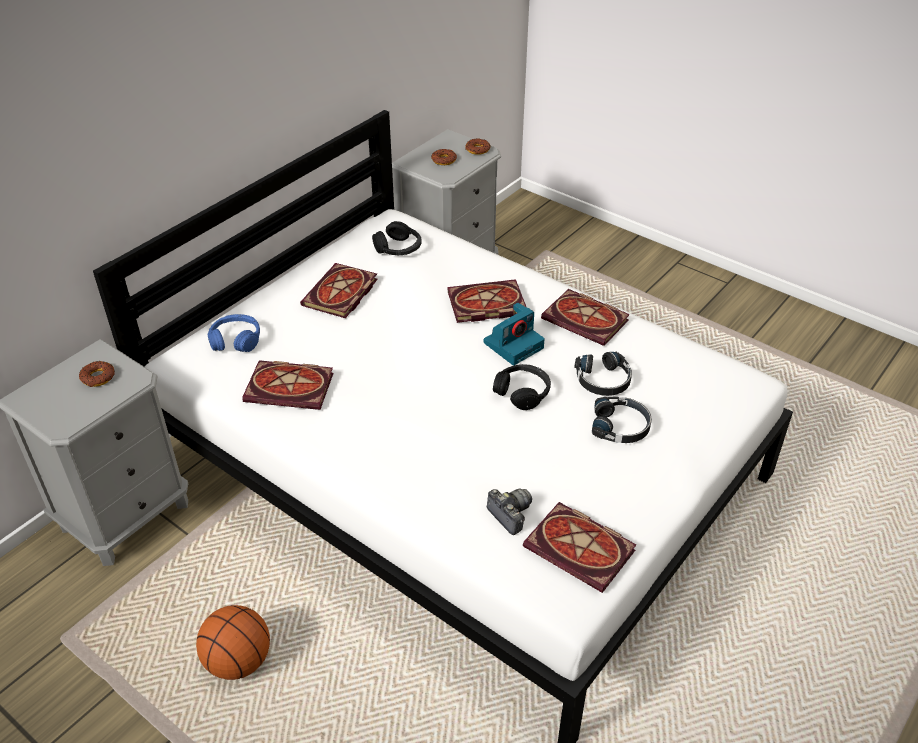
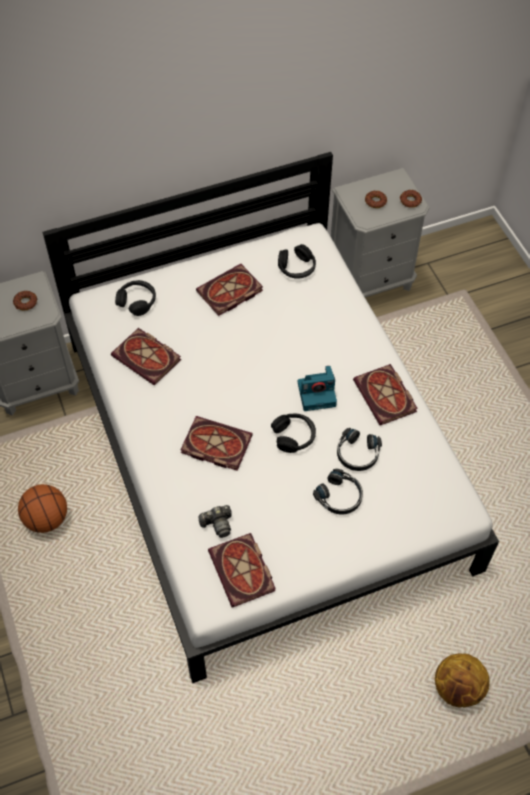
camera: 30 degrees right, 15 degrees up
blue headphones [208,314,260,352] -> black headphones [115,280,156,316]
book [448,279,526,323] -> book moved to [180,416,253,471]
camera [487,488,532,535] -> camera turned 75 degrees clockwise [198,505,232,538]
none -> basketball [435,653,489,708]

